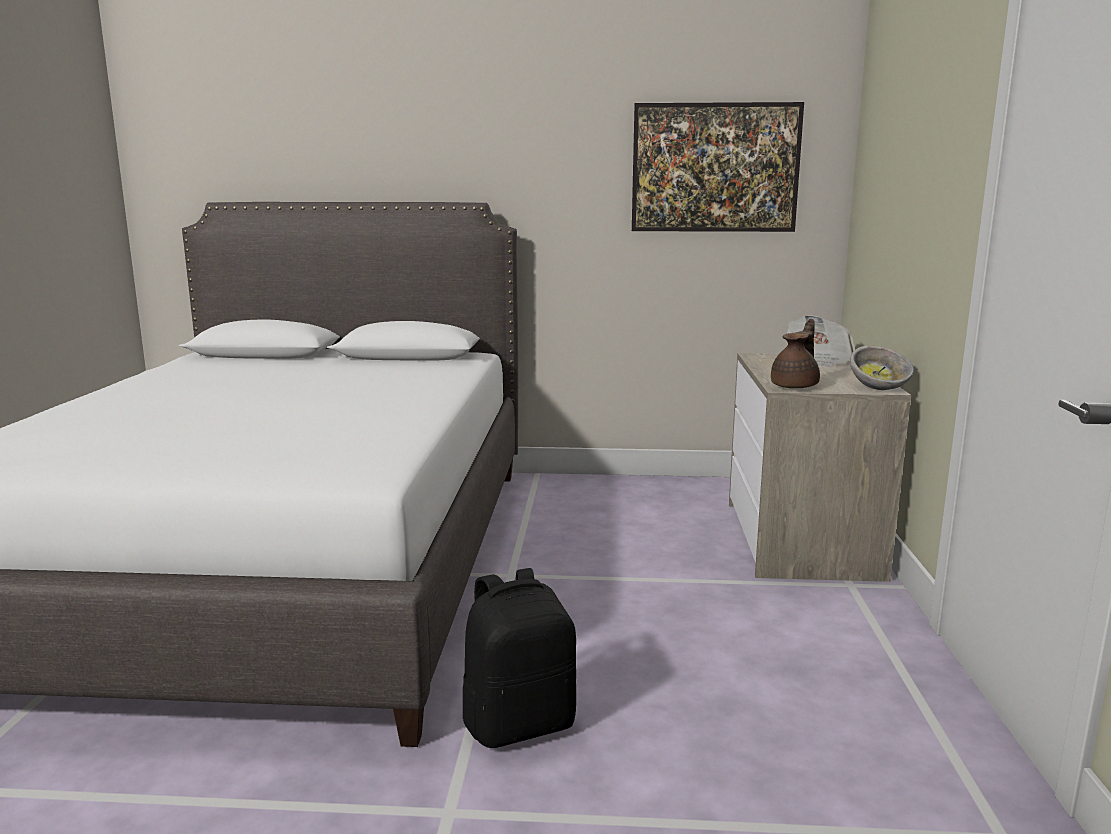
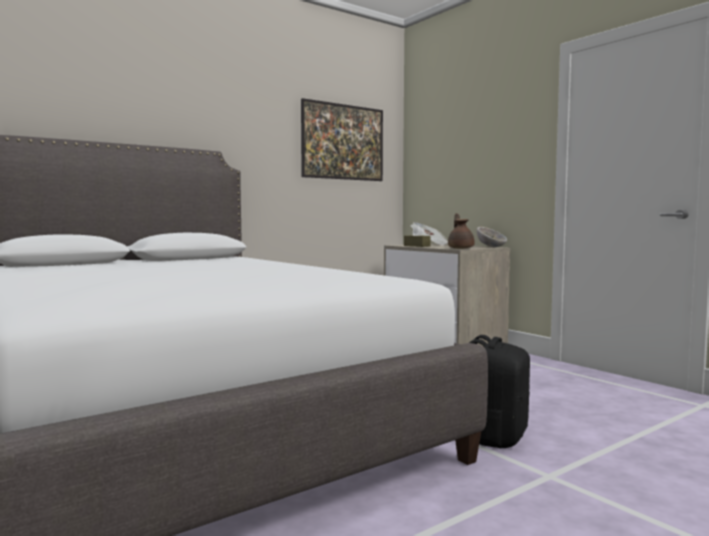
camera: 40 degrees left, 10 degrees down
none -> brown tissue box [404,226,431,247]

